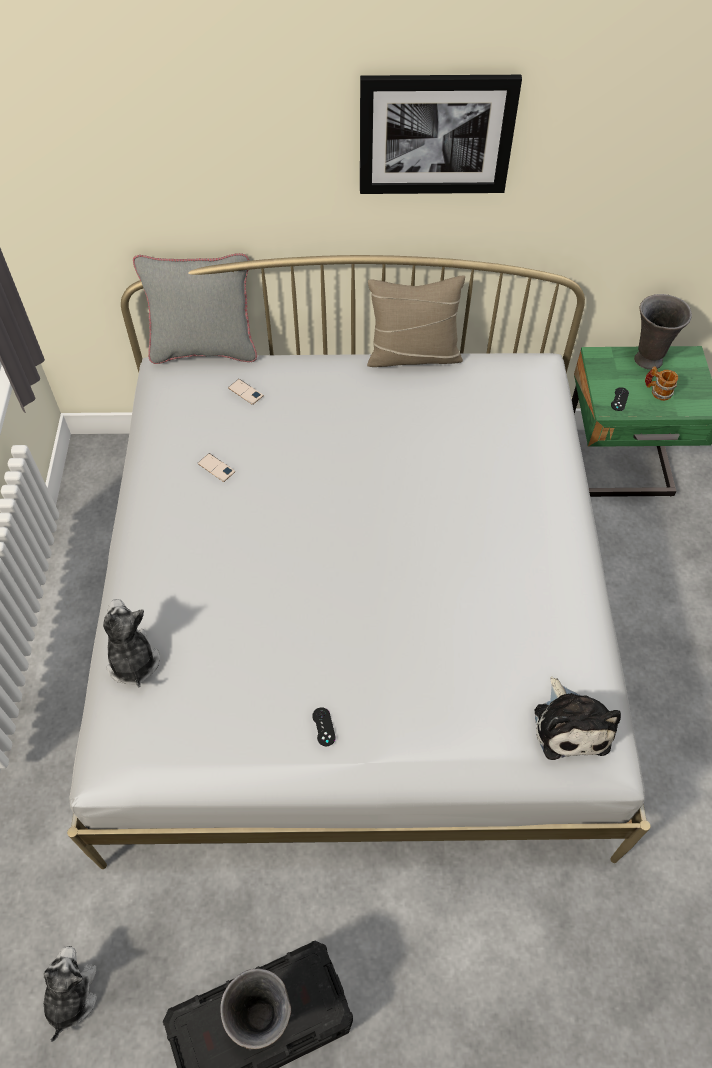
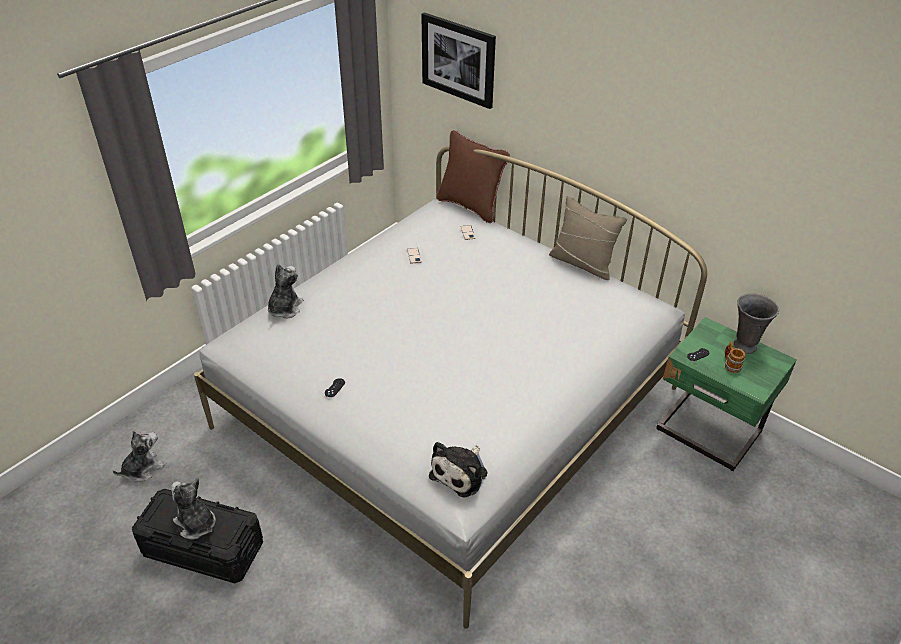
camera: 40 degrees right, 15 degrees down
grey pillow [133,253,257,364] -> brown pillow [436,130,510,223]
grey vase [220,969,291,1049] -> plush toy [171,478,216,540]
picture [360,75,522,194] -> picture moved to [421,12,496,109]

